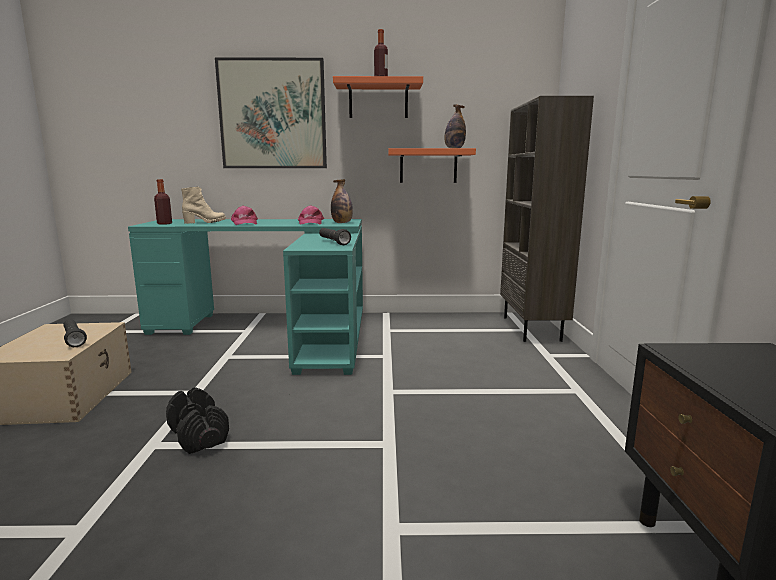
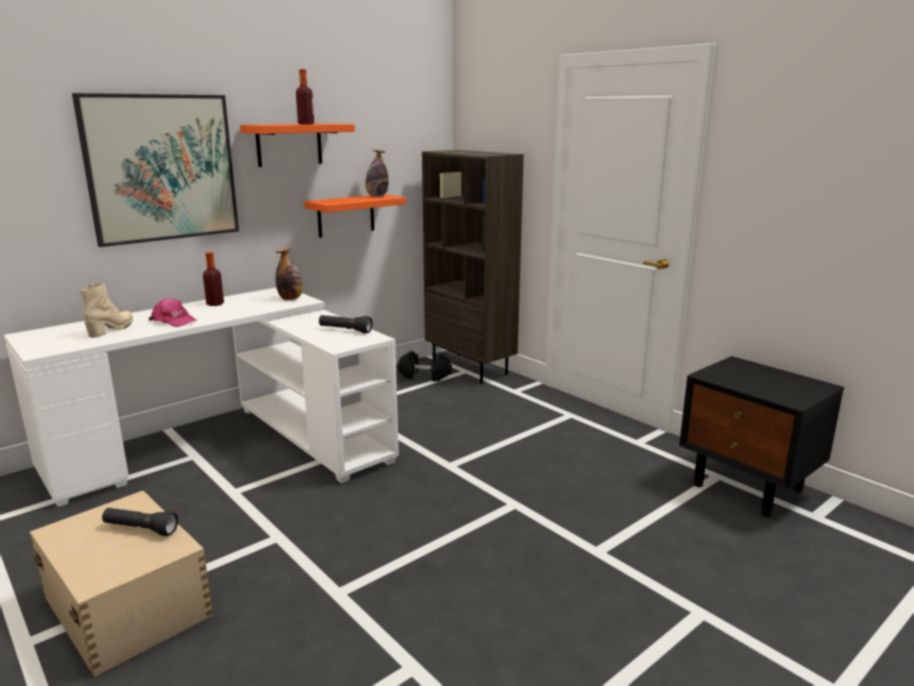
camera: 40 degrees left, 5 degrees up
turquoise desk [128,219,363,375] -> white desk [4,288,399,507]
bottle [154,179,172,225] -> bottle moved to [203,252,224,306]
black dumbbell [166,387,229,454] -> black dumbbell moved to [398,351,452,381]
pink cap [298,205,324,225] -> none

